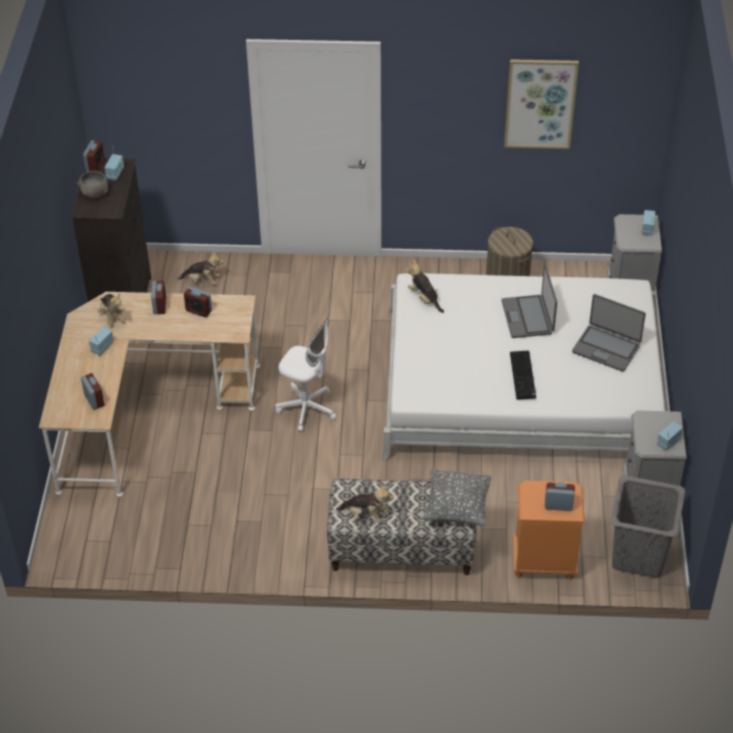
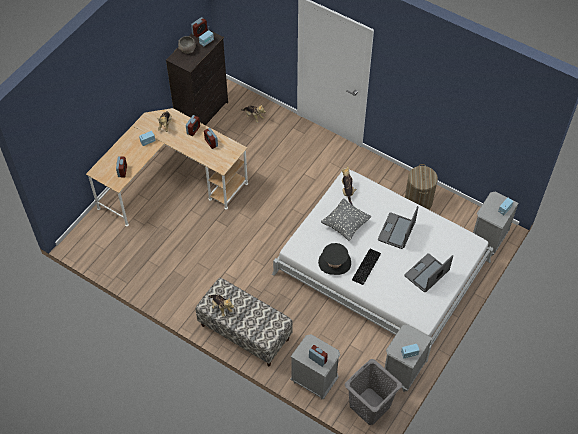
camera: 30 degrees right, 10 degrees up
white office chair [275,317,336,432] -> none
grey pillow [423,470,491,526] -> grey pillow moved to [321,198,371,241]
picture [504,59,579,149] -> none
orange nightstand [513,481,585,580] -> grey nightstand [290,334,340,400]
laptop [572,294,646,372] -> laptop turned 75 degrees clockwise [404,253,453,292]
none -> black hat [318,243,351,275]

